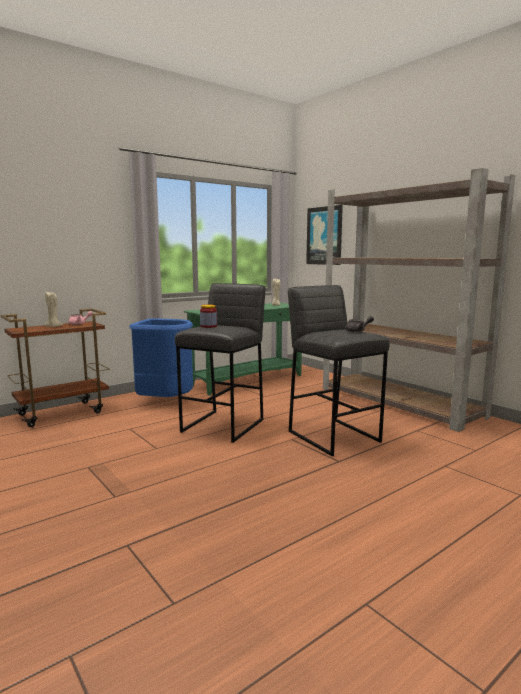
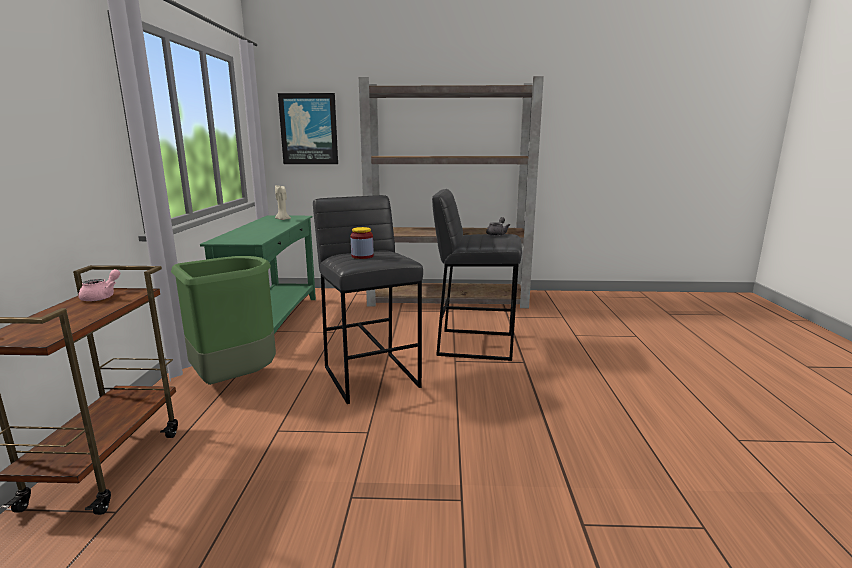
camera: 50 degrees left, 5 degrees up
beige candle [44,292,63,327] -> none
blue trash can [129,318,193,397] -> green trash can [171,256,276,385]

